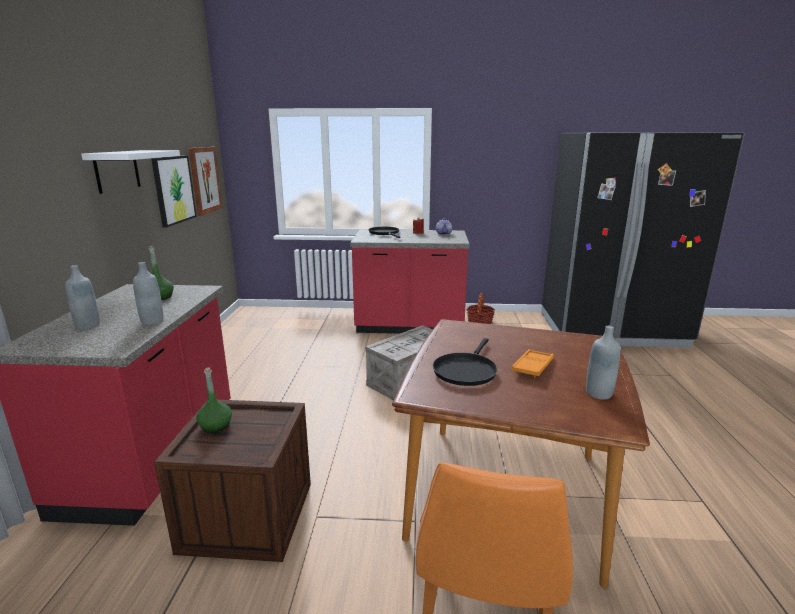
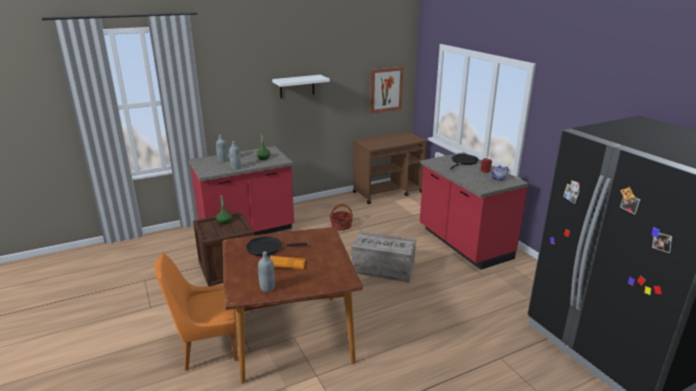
camera: 60 degrees right, 5 degrees up
picture [151,155,197,227] -> none
basket [467,293,495,324] -> basket moved to [329,204,353,231]
none -> brown cart [353,131,428,204]

